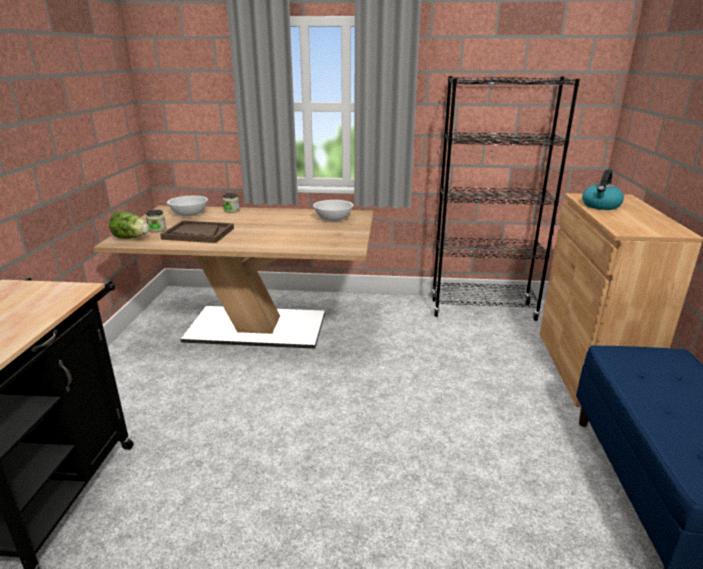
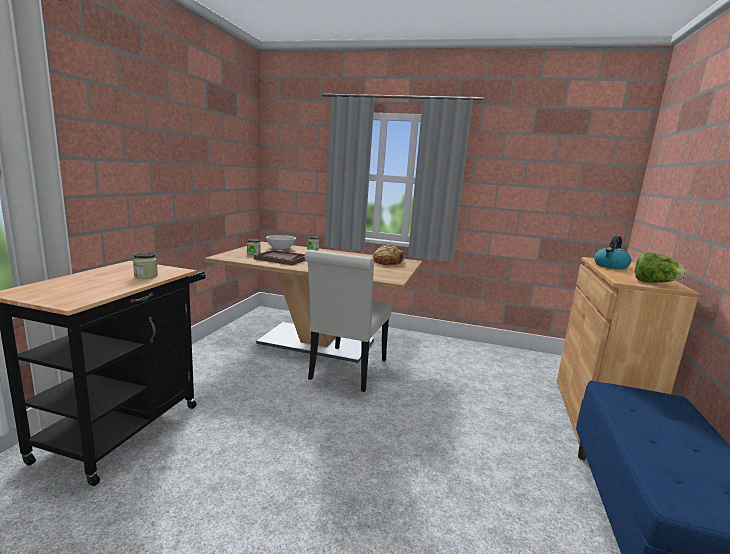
camera: 10 degrees right, 10 degrees down
lettuce [109,211,149,239] -> lettuce moved to [635,252,687,283]
white bowl [313,200,353,221] -> bread [373,244,404,265]
black bookcase [431,76,580,321] -> none
none -> jar [133,252,158,279]
none -> white chair [305,250,391,392]

